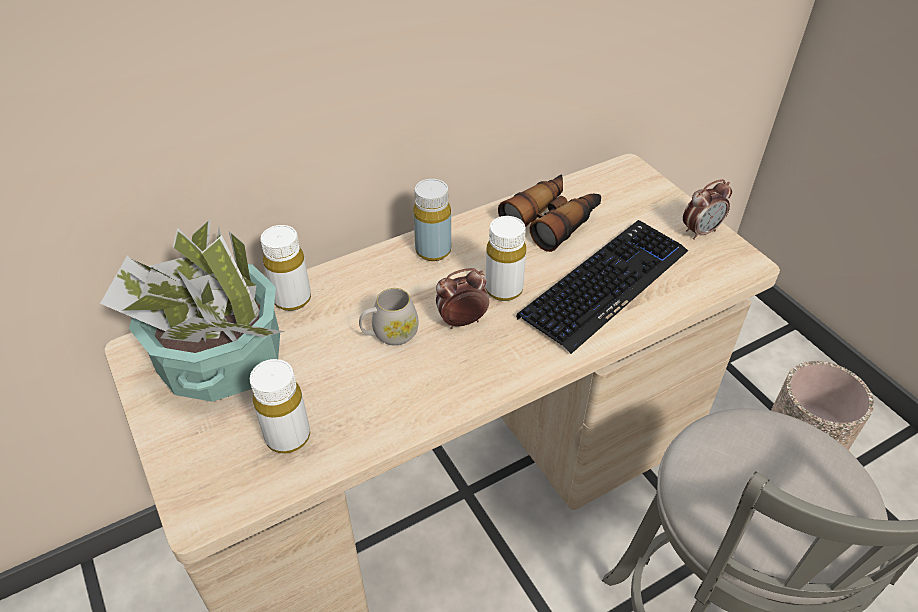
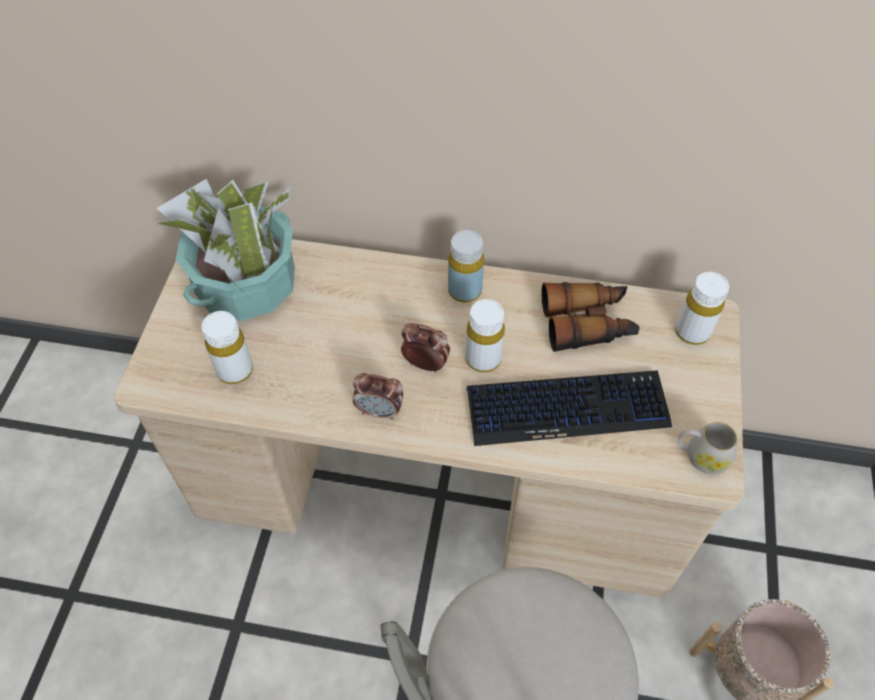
camera: 40 degrees right, 10 degrees up
white bottle [260,225,311,311] -> white bottle moved to [675,272,729,345]
white mug [359,288,419,346] -> white mug moved to [678,422,737,474]
alarm clock [683,179,732,240] -> alarm clock moved to [353,373,403,420]

